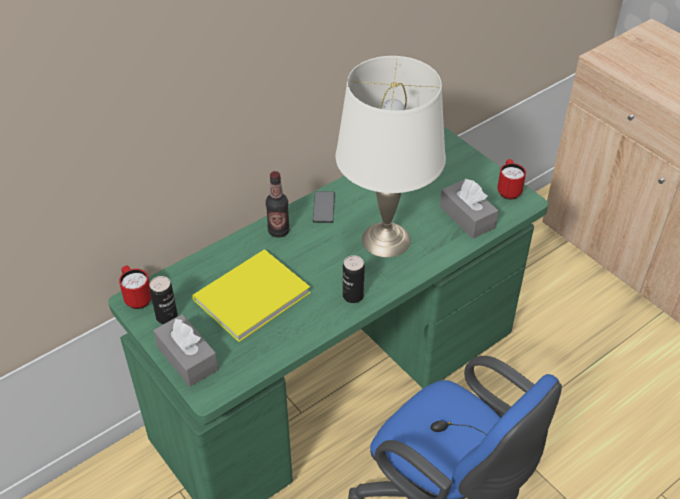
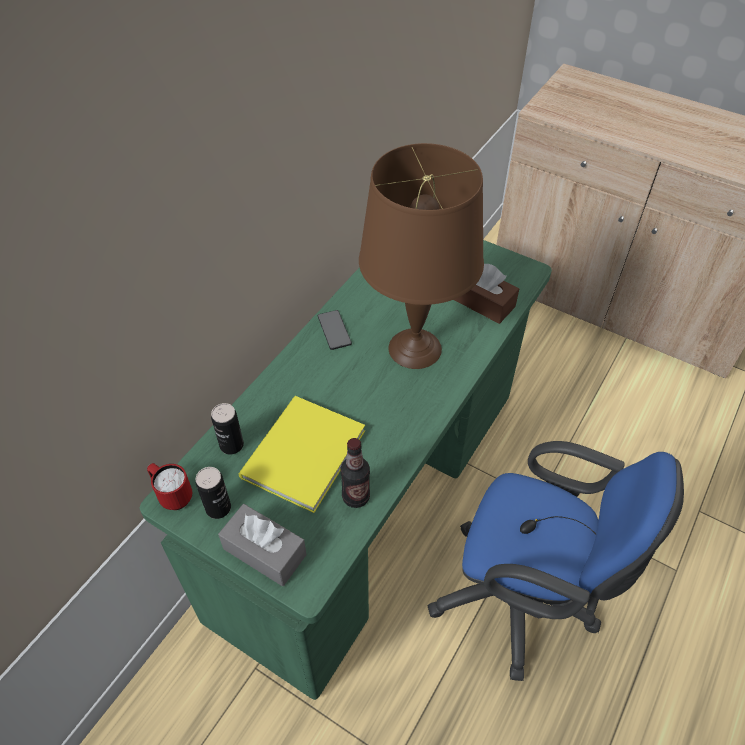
camera: 20 degrees left, 5 degrees up
bottle [266,171,290,238] -> bottle moved to [340,438,370,508]
white table lamp [335,56,446,257] -> brown table lamp [359,143,484,369]
can [343,255,365,303] -> can moved to [211,403,244,454]
grey tissue box [440,179,499,239] -> brown tissue box [454,264,519,324]
red mug [497,159,526,200] -> none

